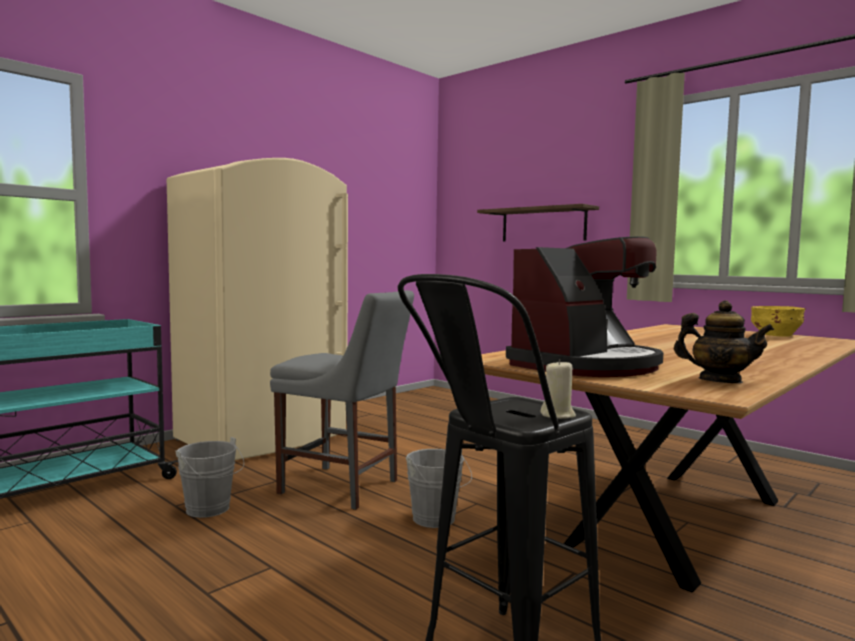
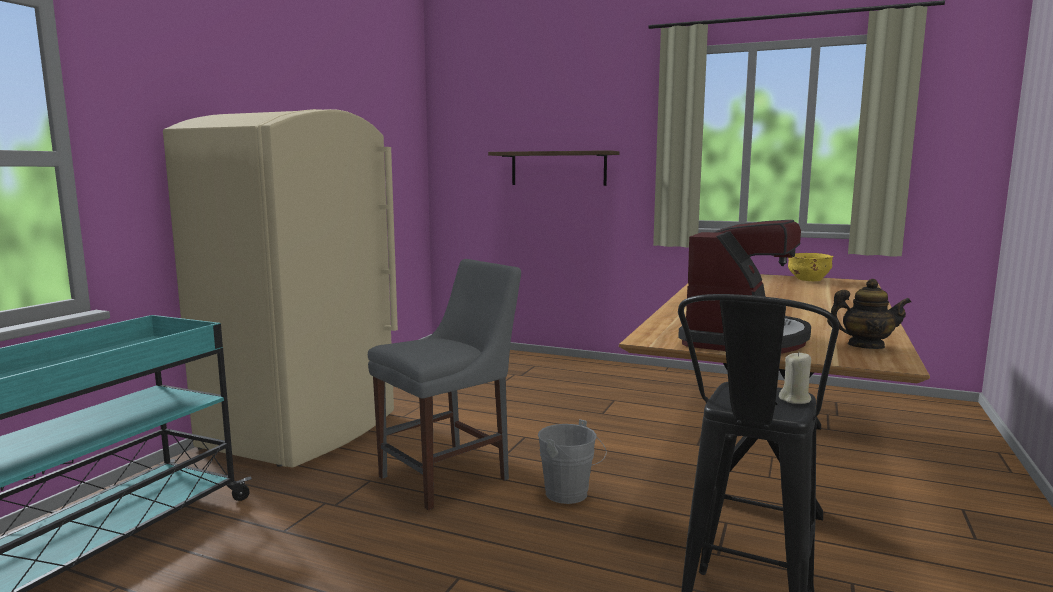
camera: 20 degrees left, 5 degrees up
grey bucket [176,437,244,518] -> none
grey chair [270,290,414,510] -> grey chair turned 45 degrees counterclockwise [368,259,521,510]

